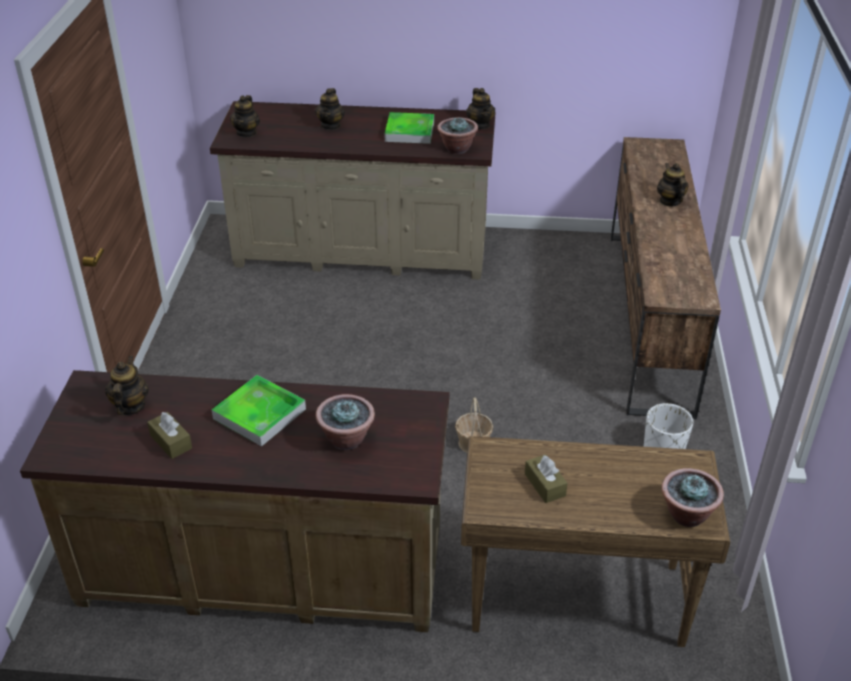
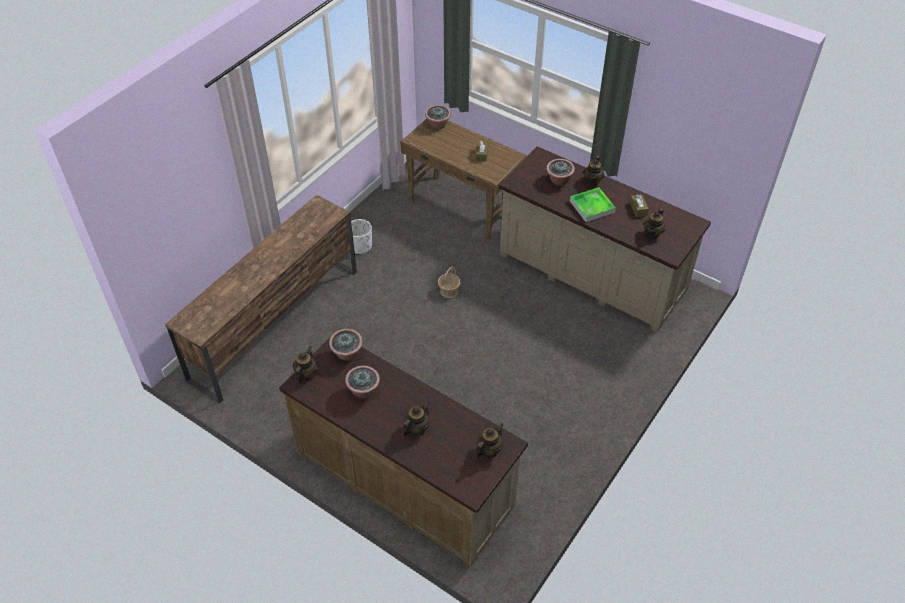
camera: 150 degrees left, 10 degrees up
tray [384,112,434,144] -> potted plant [345,366,380,399]
teapot [657,163,689,206] -> teapot moved to [583,156,605,186]

